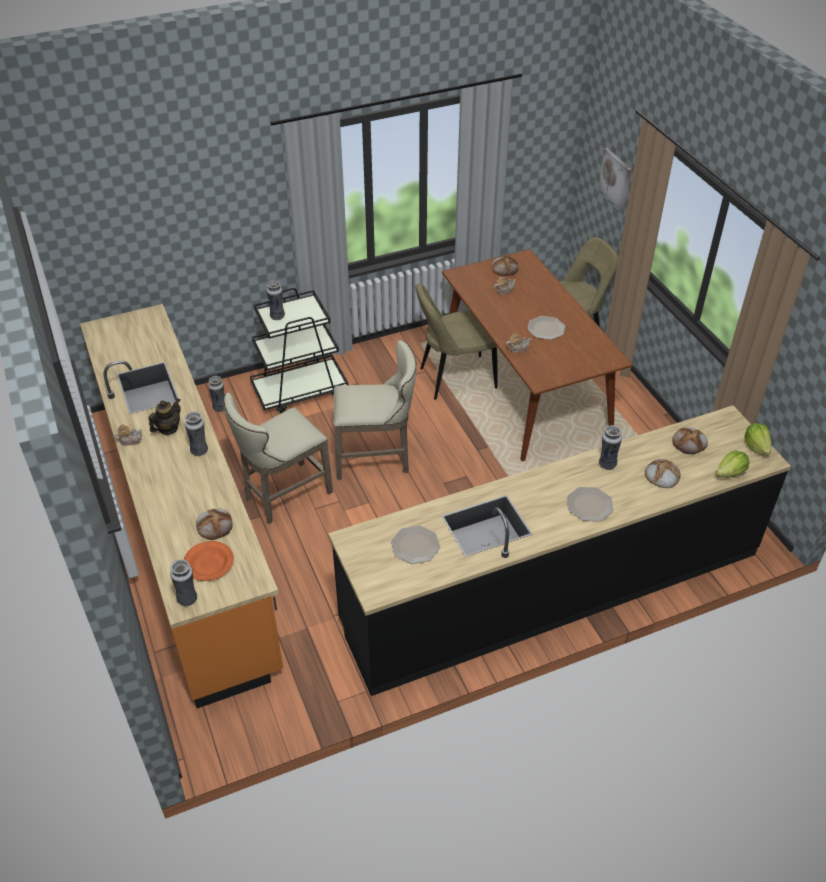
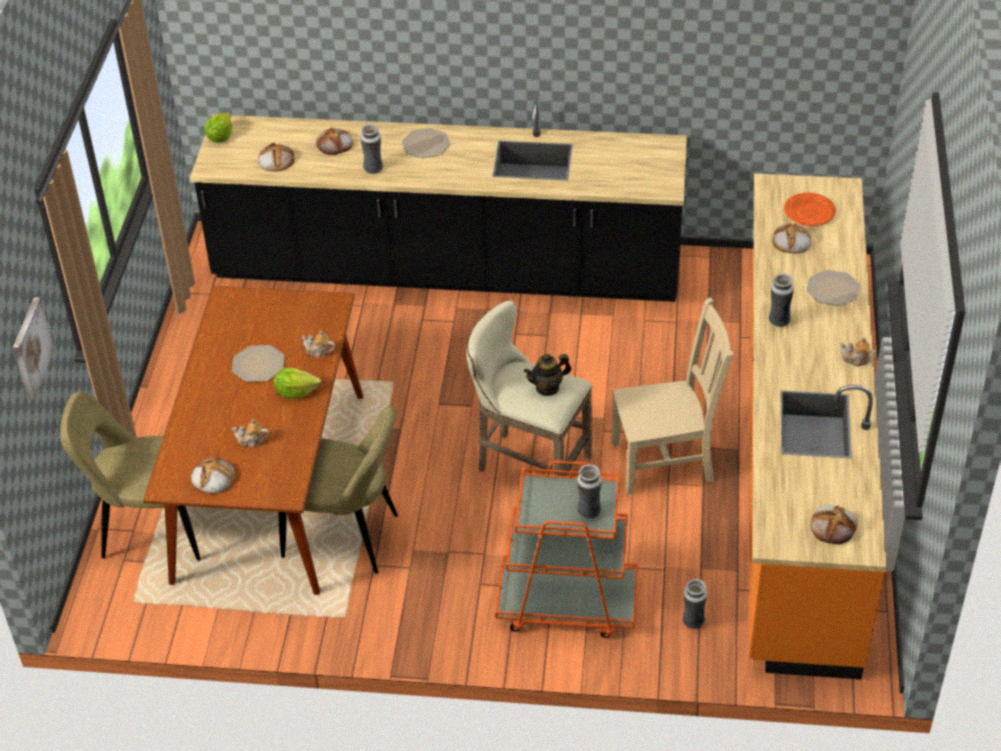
camera: 150 degrees left, 0 degrees up
teapot [149,399,181,435] -> teapot moved to [524,354,571,396]
vase [170,559,197,606] -> none
beige stool [223,393,333,524] -> beige chair [612,297,733,495]
black cart [250,288,348,414] -> orange cart [495,460,638,638]
plate [391,526,440,564] -> plate moved to [807,270,860,306]
lettuce [715,451,749,478] -> lettuce moved to [273,368,321,399]
none -> bread [810,505,857,544]

